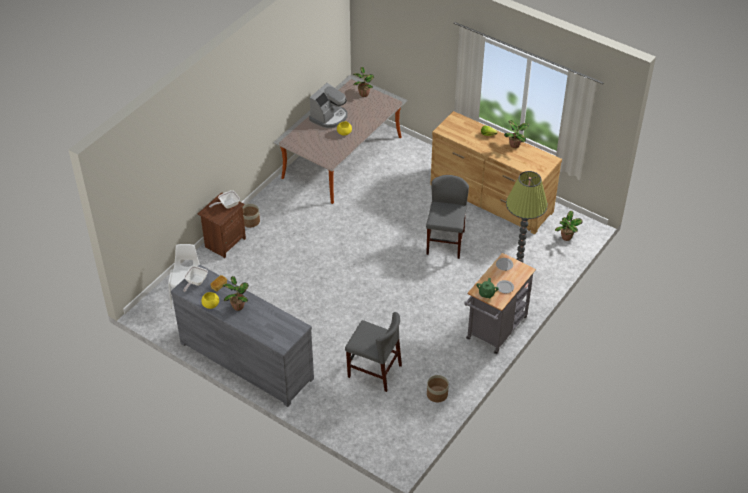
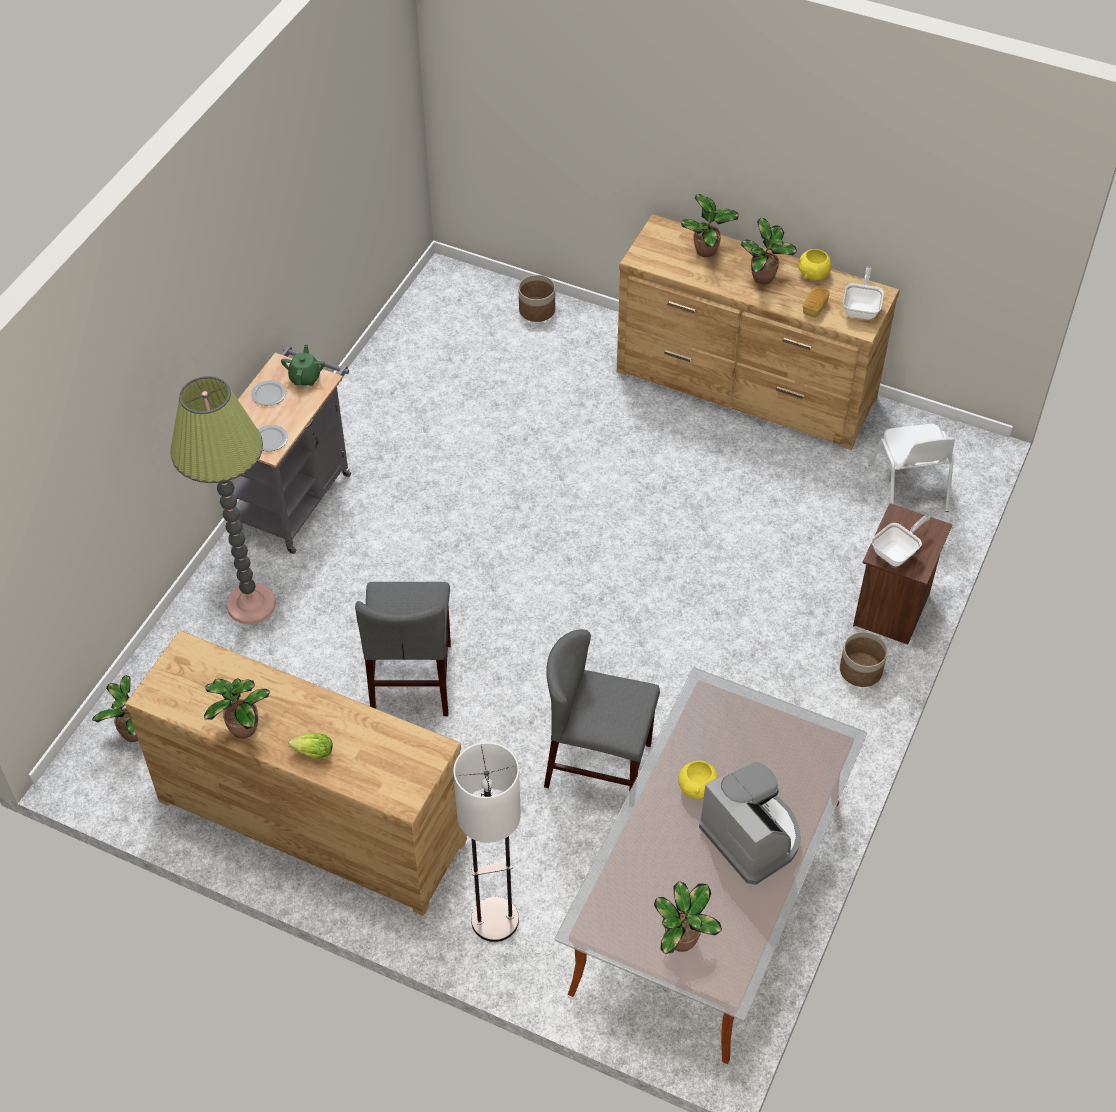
camera: 170 degrees right, 5 degrees up
grey dresser [171,265,314,407] -> brown dresser [617,214,900,450]
coffee machine [309,83,348,128] -> coffee machine turned 120 degrees clockwise [699,762,801,885]
grey chair [345,312,402,392] -> grey chair moved to [544,629,660,792]
planter [427,375,449,402] -> planter moved to [519,275,555,322]
none -> floor lamp [453,742,521,942]
none -> potted plant [681,194,739,257]

